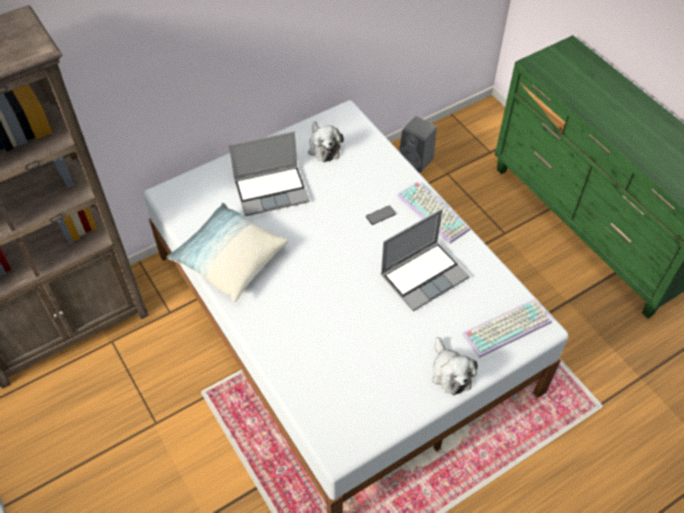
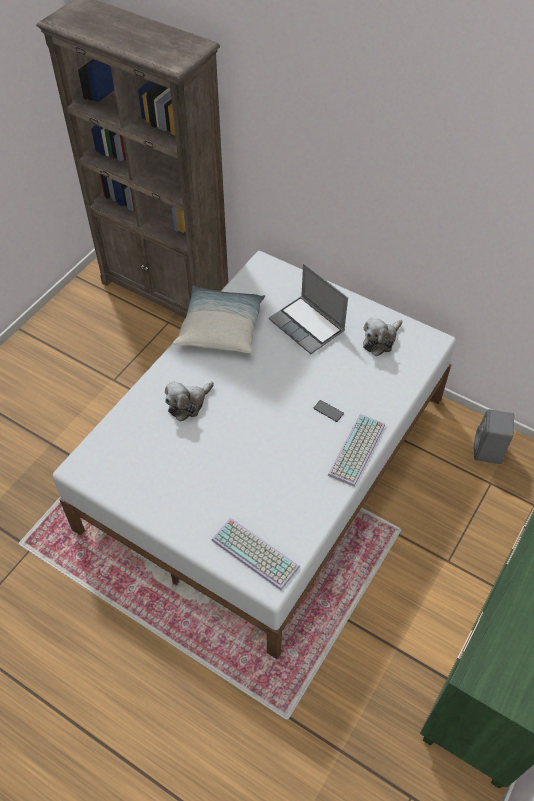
camera: 65 degrees right, 0 degrees up
laptop [381,209,470,311] -> none
plush toy [432,337,478,395] -> plush toy moved to [165,381,214,422]

